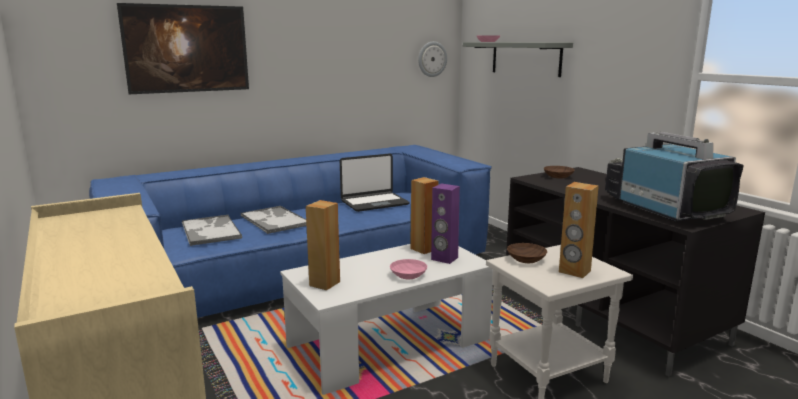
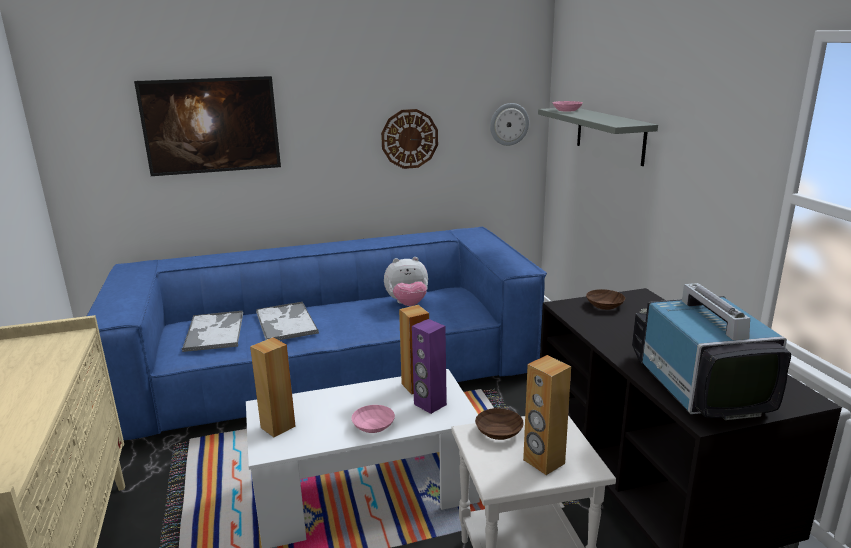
camera: 15 degrees right, 5 degrees up
laptop [340,153,410,212] -> plush toy [384,257,428,306]
none -> wall clock [381,109,438,169]

